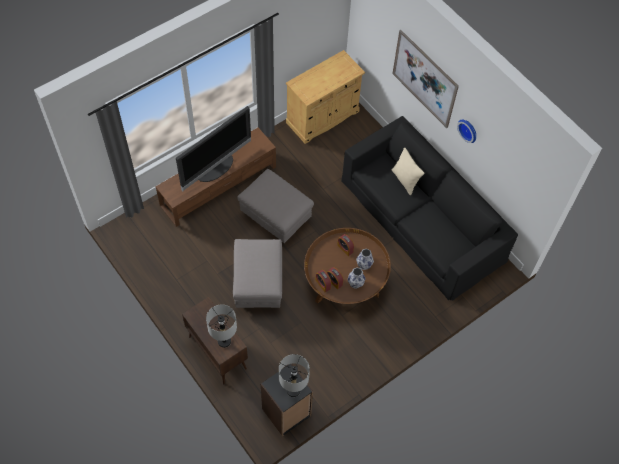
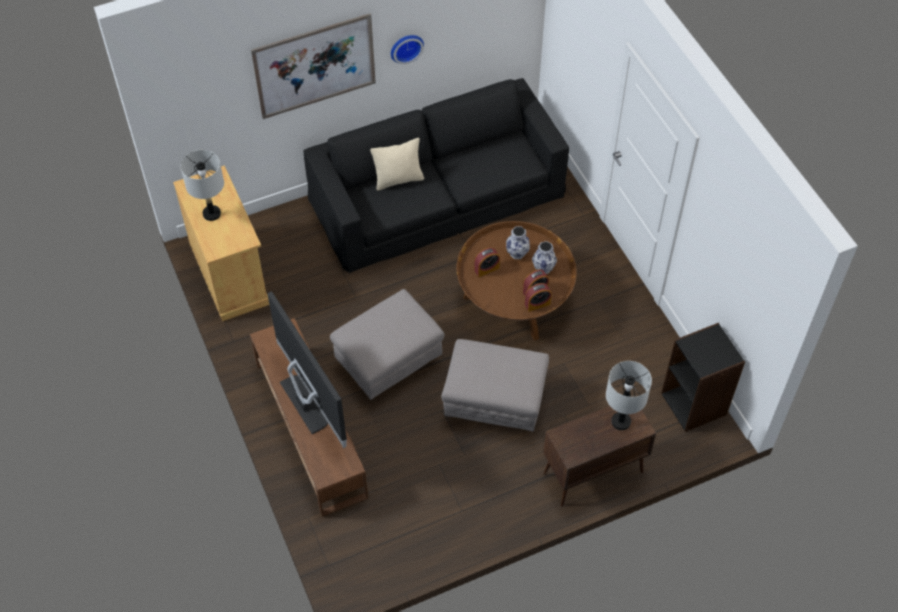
camera: 75 degrees left, 5 degrees down
grey table lamp [279,354,310,397] -> grey table lamp moved to [181,150,224,221]

